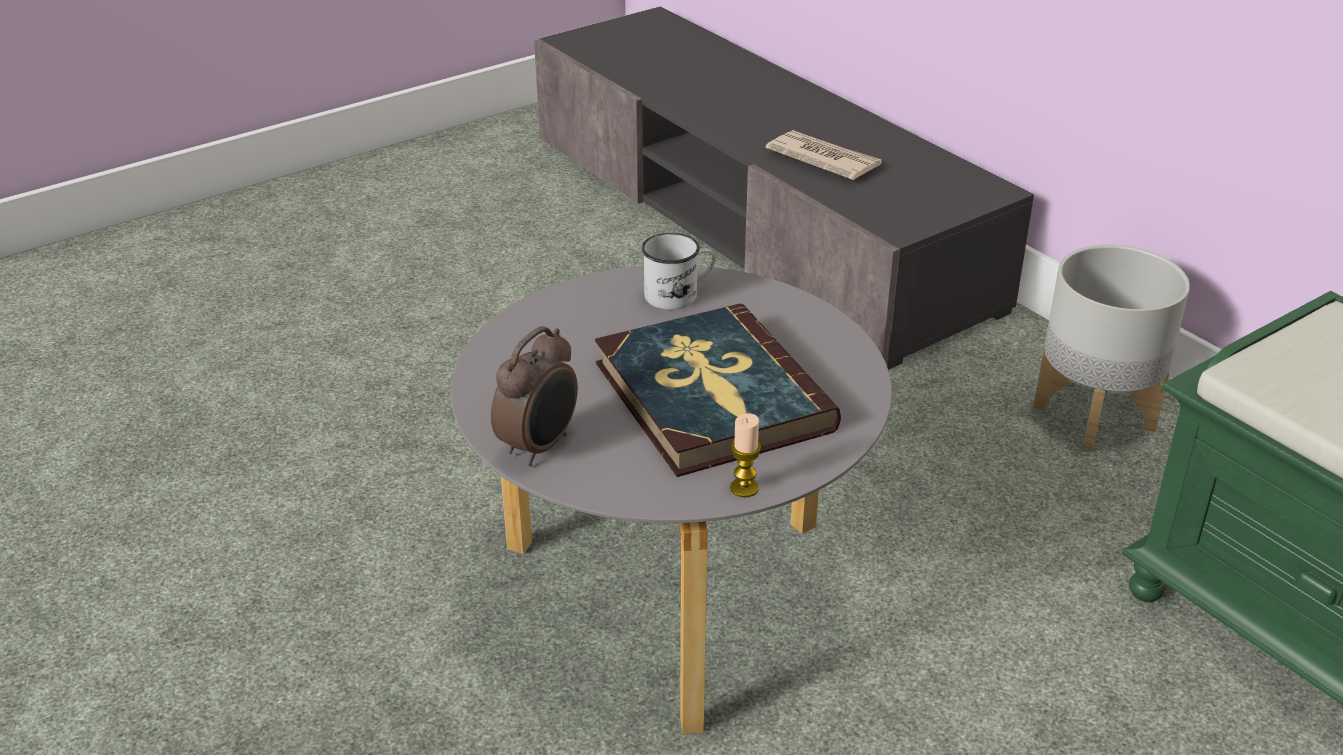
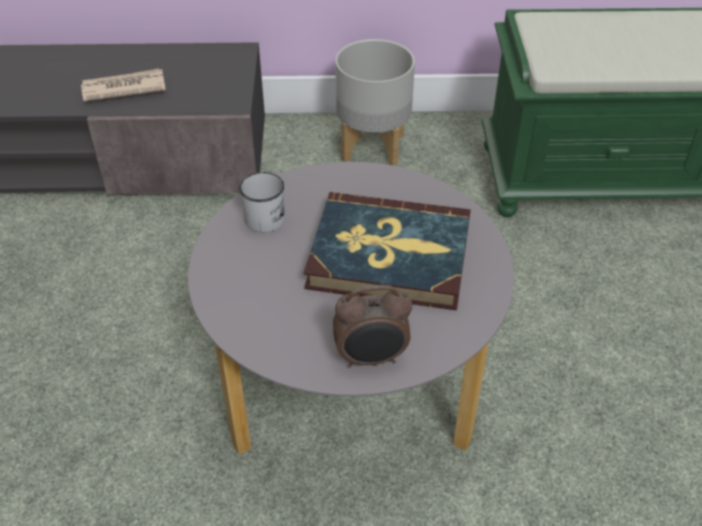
camera: 55 degrees left, 10 degrees up
alarm clock [491,326,578,466] -> alarm clock turned 105 degrees clockwise [333,285,412,368]
candle [730,413,761,498] -> none

